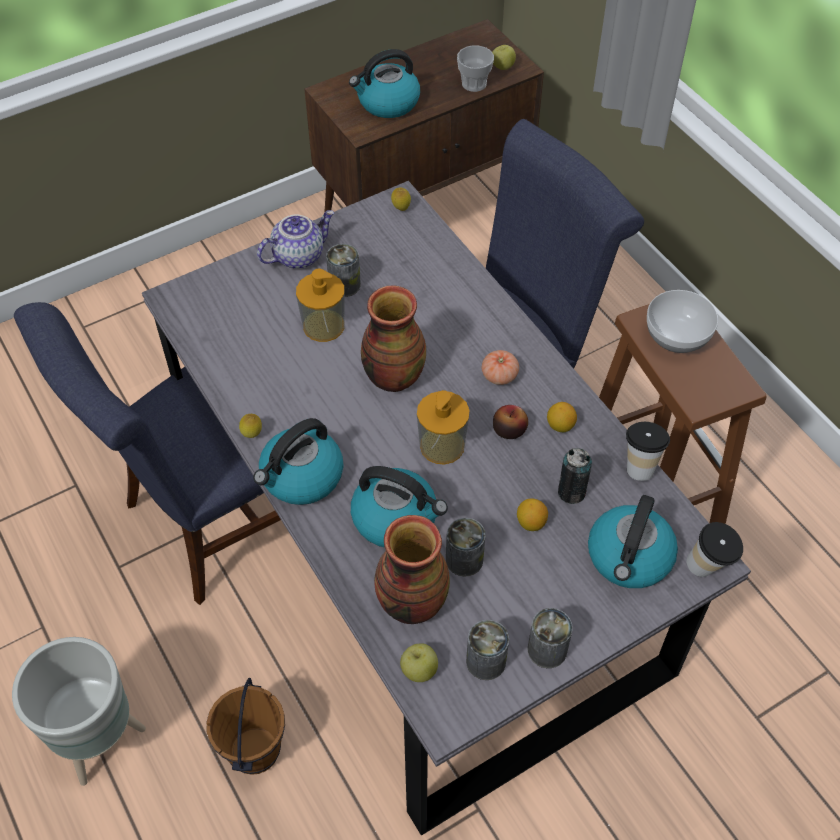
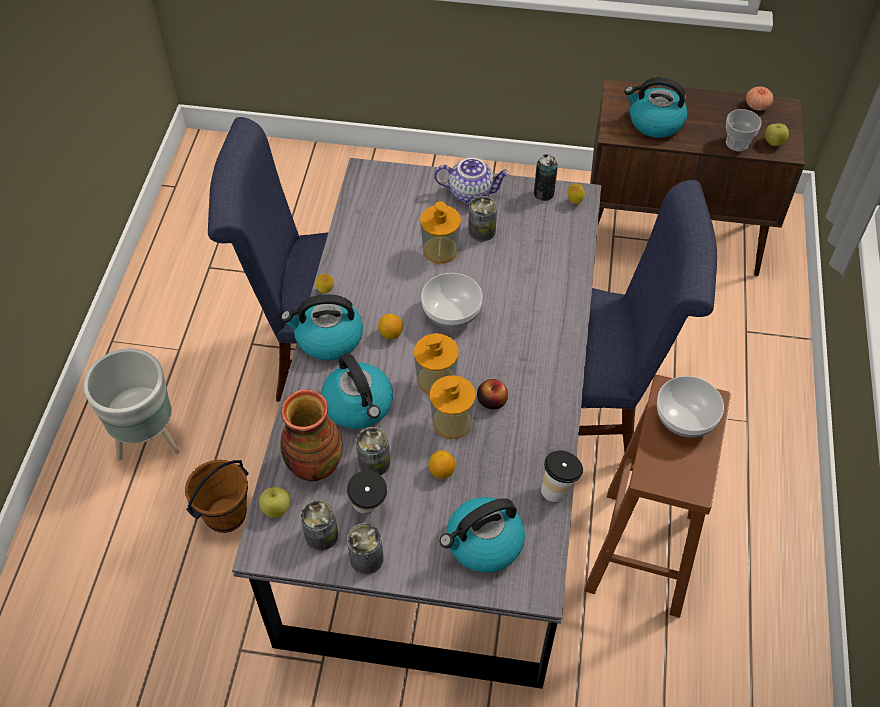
camera: 40 degrees right, 0 degrees up
vase [361,285,426,392] -> bowl [421,273,483,328]
tomato [482,350,519,385] -> tomato moved to [746,86,773,111]
lemon [547,402,577,432] -> lemon moved to [378,314,403,340]
can [558,448,592,504] -> can moved to [534,154,558,201]
cup [686,522,743,577] -> cup moved to [347,470,387,514]
none -> soap dispenser [429,375,476,439]

